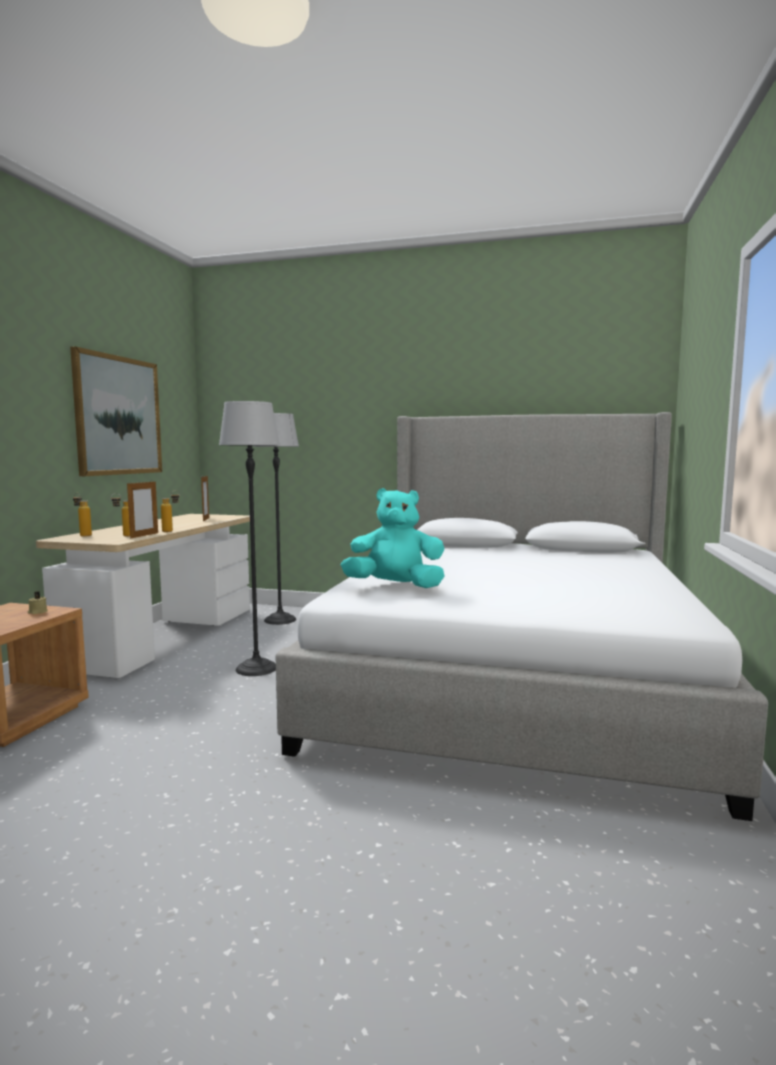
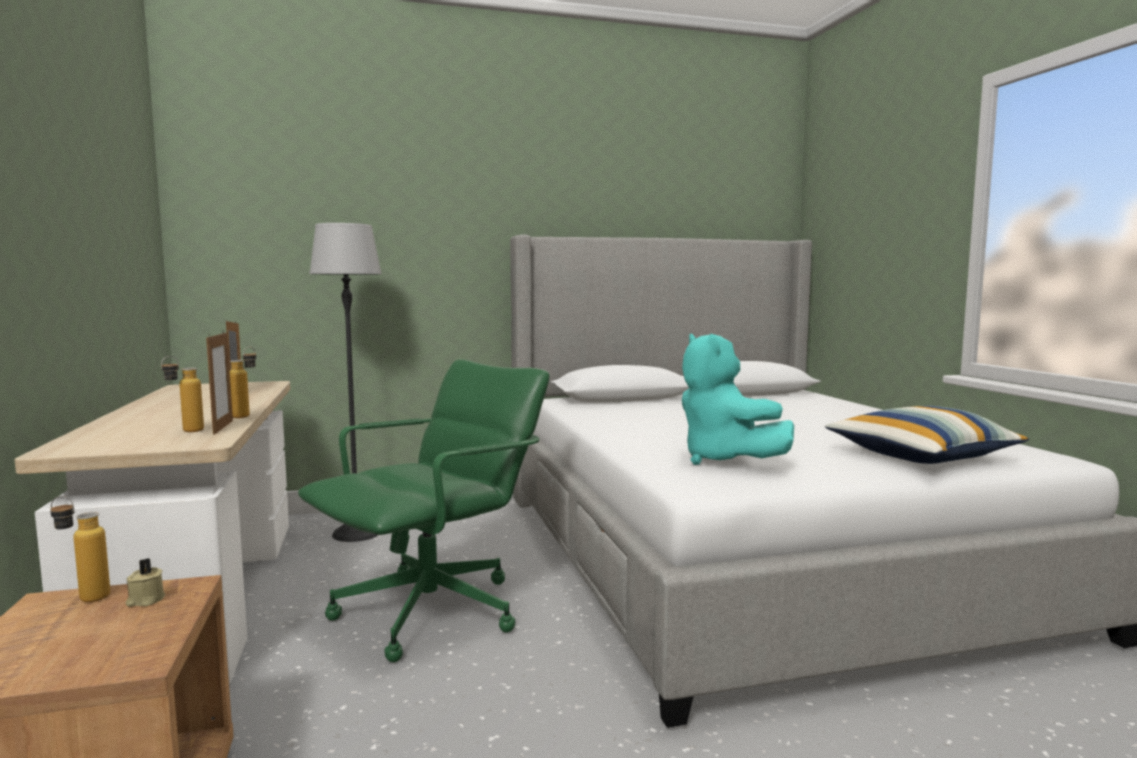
camera: 30 degrees left, 0 degrees up
picture [70,346,162,476] -> none
bottle [73,493,92,537] -> bottle moved to [50,496,110,602]
floor lamp [219,401,280,676] -> green office chair [298,359,550,662]
turquoise plush toy [341,488,445,588] -> turquoise plush toy turned 90 degrees counterclockwise [682,334,794,465]
none -> pillow [825,406,1029,464]

